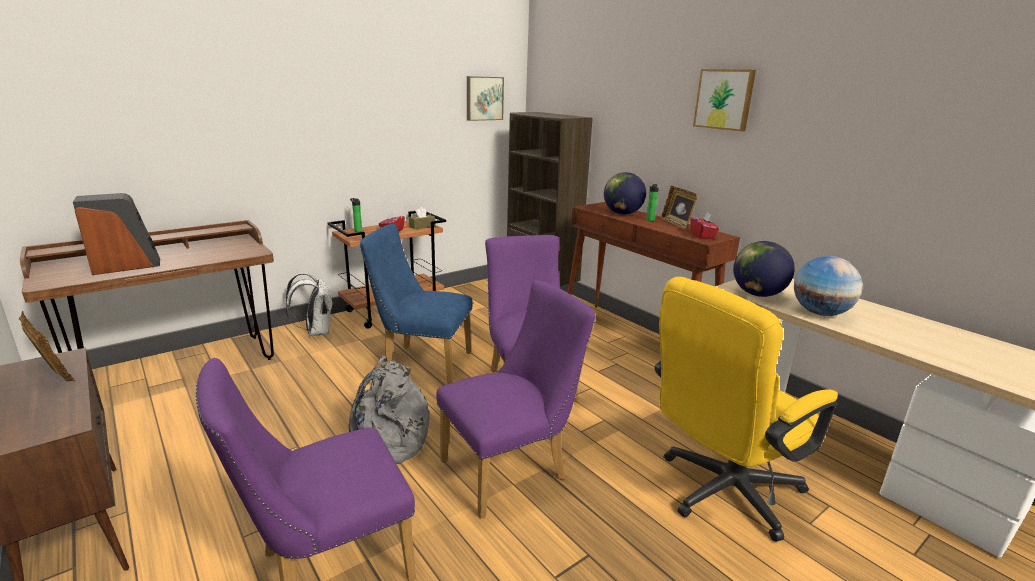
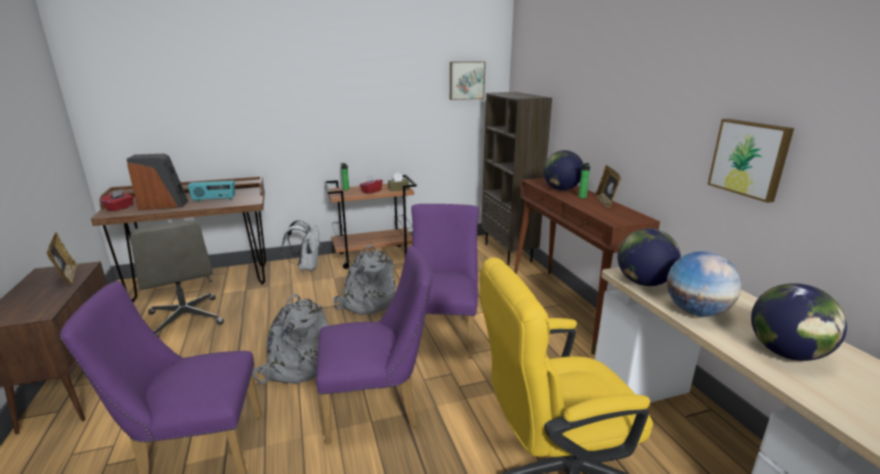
camera: 20 degrees right, 0 degrees up
blue chair [360,224,473,384] -> grey backpack [333,245,396,315]
red tissue box [690,212,719,239] -> red tissue box moved to [101,189,134,211]
picture [693,69,756,131] -> picture moved to [708,119,794,203]
none -> grey office chair [130,220,224,337]
none -> radio [188,180,235,202]
none -> globe [751,283,847,361]

